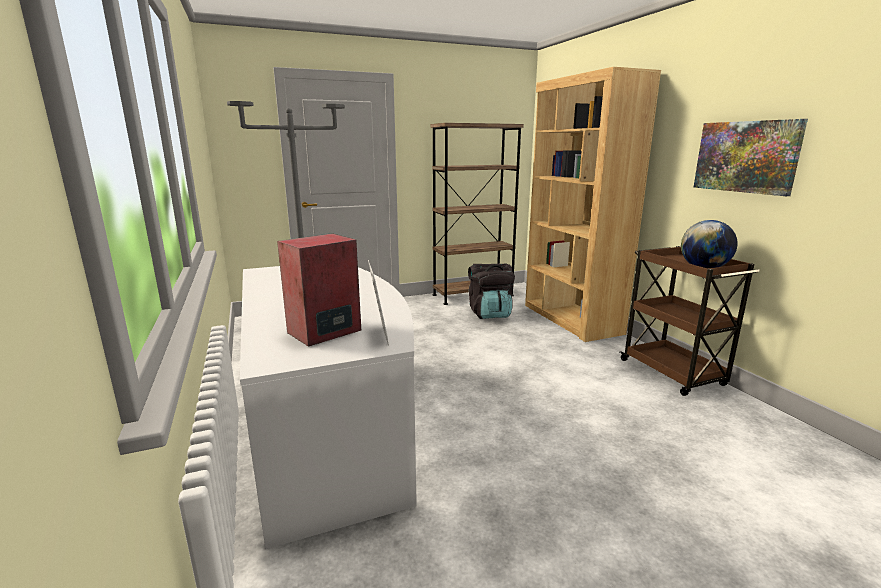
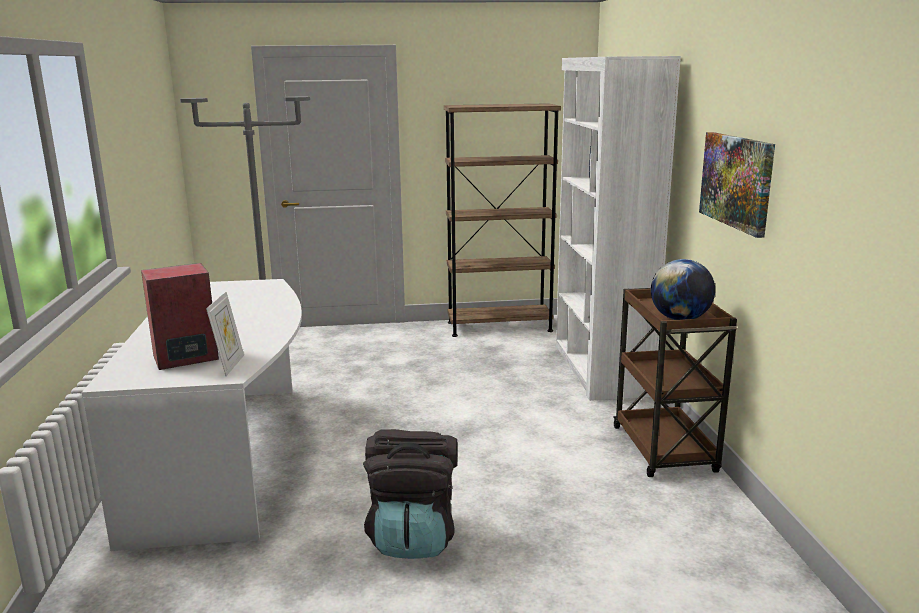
camera: 15 degrees right, 0 degrees up
black backpack [468,264,515,319] -> black backpack moved to [363,429,457,559]
brown bookcase [525,67,661,342] -> white bookcase [556,56,681,401]

